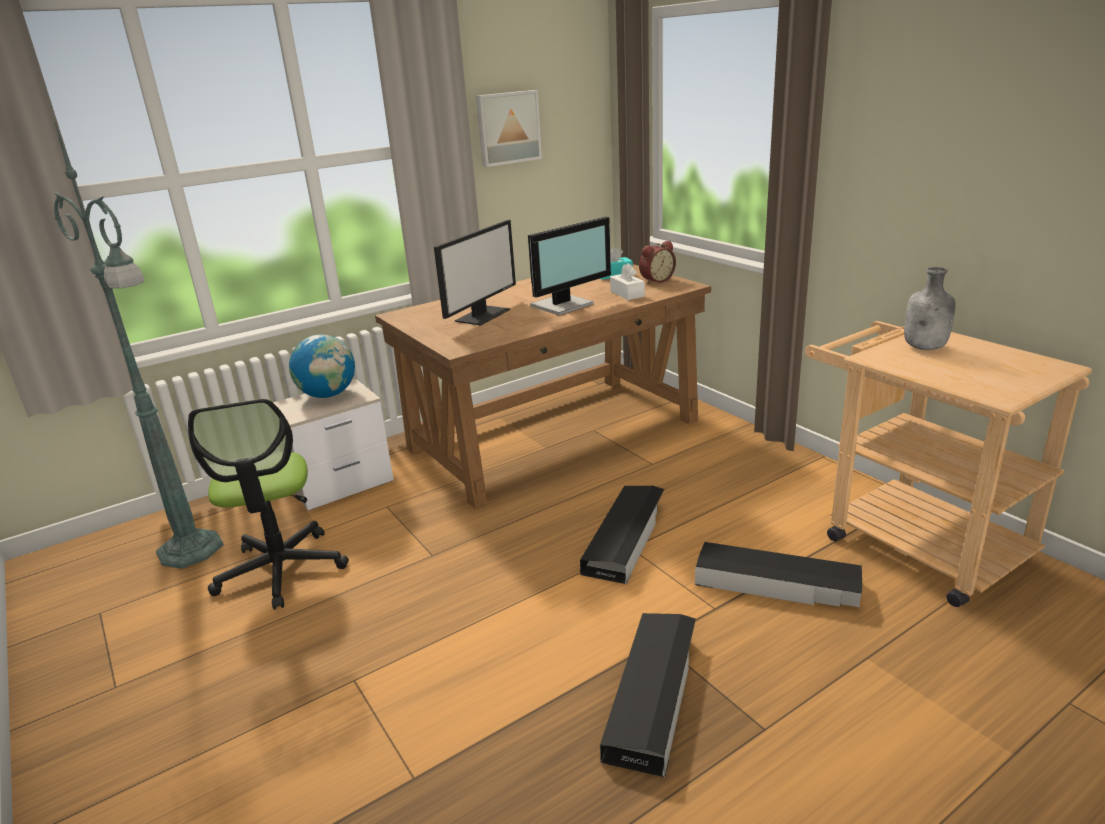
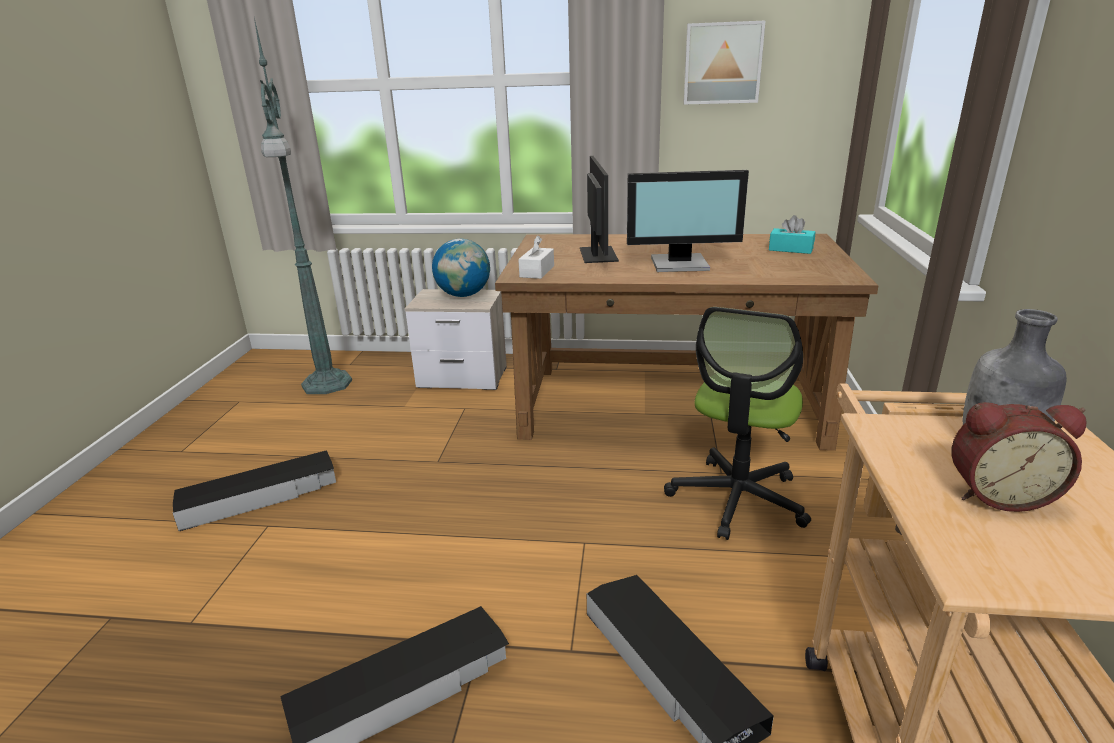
camera: 40 degrees right, 0 degrees up
office chair [188,399,349,610] -> office chair moved to [664,307,811,540]
monitor [434,220,516,326] -> monitor turned 75 degrees counterclockwise [580,156,619,263]
black storage box [580,486,664,584] -> black storage box moved to [173,450,336,531]
white tissue box [610,263,645,300] -> white tissue box moved to [518,235,554,279]
alarm clock [639,241,676,284] -> alarm clock moved to [951,402,1087,512]

